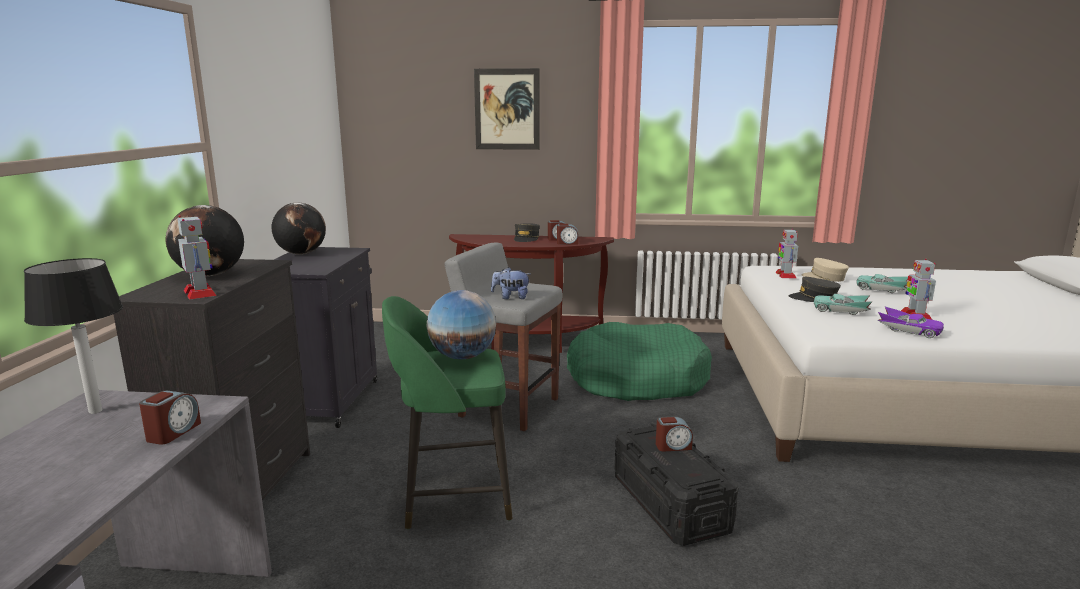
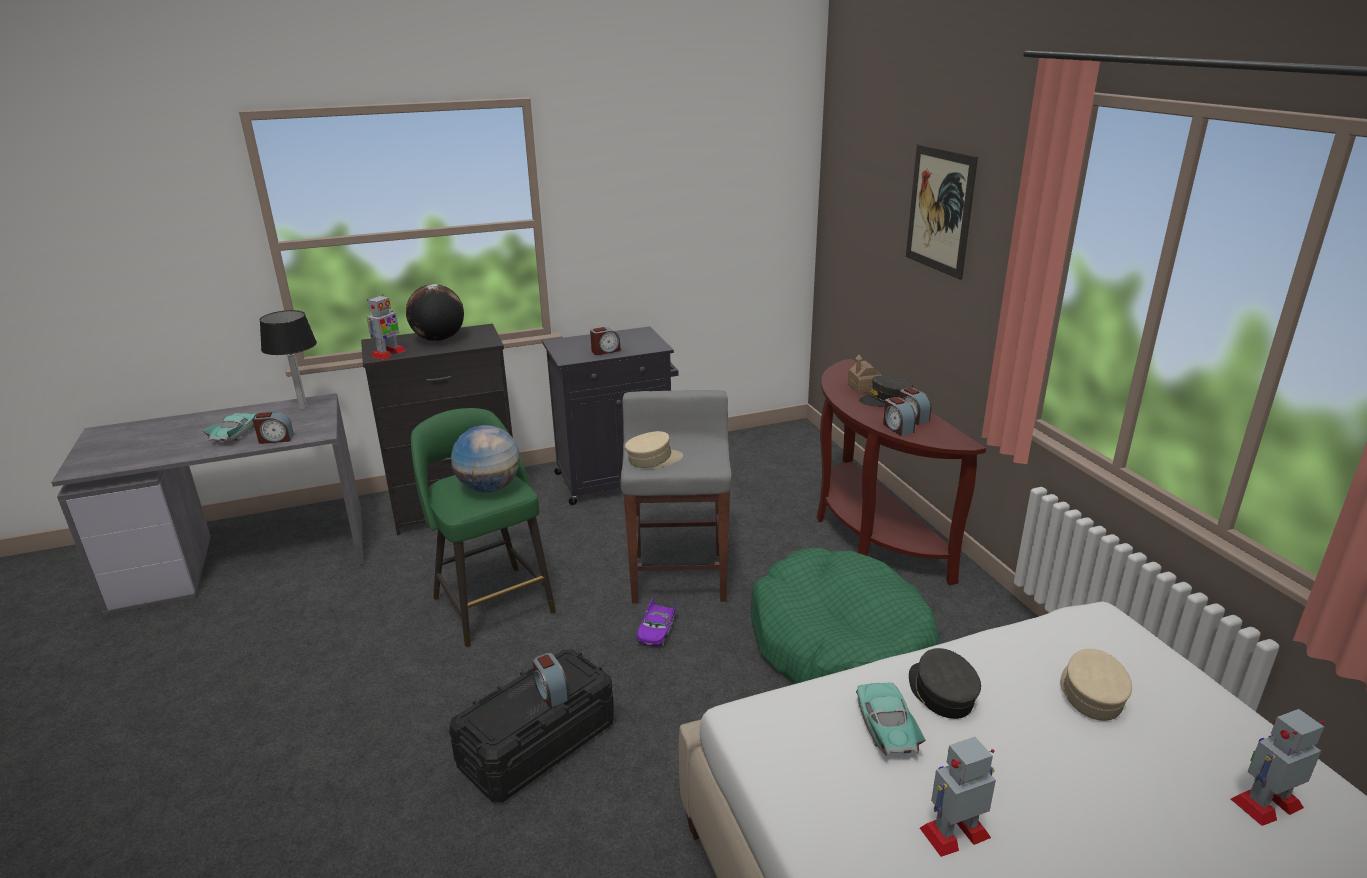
camera: 65 degrees right, 10 degrees up
globe [272,202,326,255] -> none
plush toy [491,267,530,299] -> beige cap [625,431,683,468]
toy robot [776,228,798,278] -> toy robot moved to [1231,709,1325,826]
turquoise toy car [856,274,908,293] -> turquoise toy car moved to [203,413,256,441]
purple toy car [878,306,944,338] -> purple toy car moved to [637,596,678,647]
none -> alarm clock [590,327,621,355]
none -> toy house [848,354,881,394]

